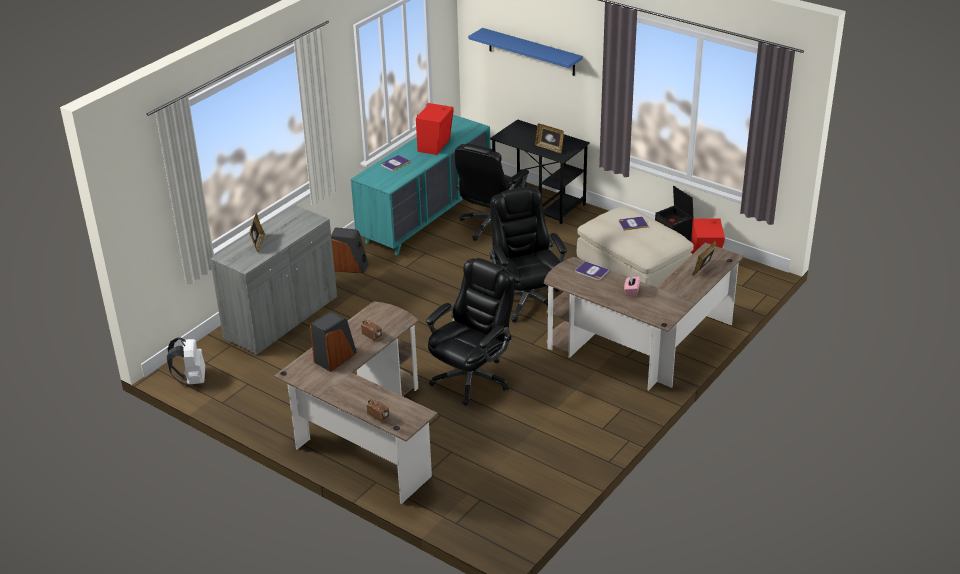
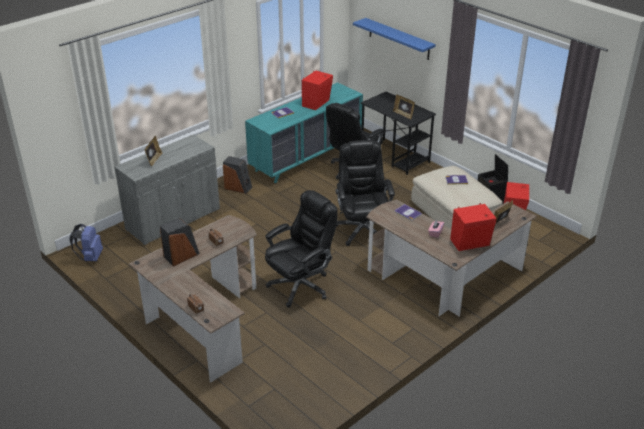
camera: 10 degrees right, 0 degrees up
white backpack [167,338,205,384] -> blue backpack [69,224,103,261]
none -> red speaker [450,203,496,251]

